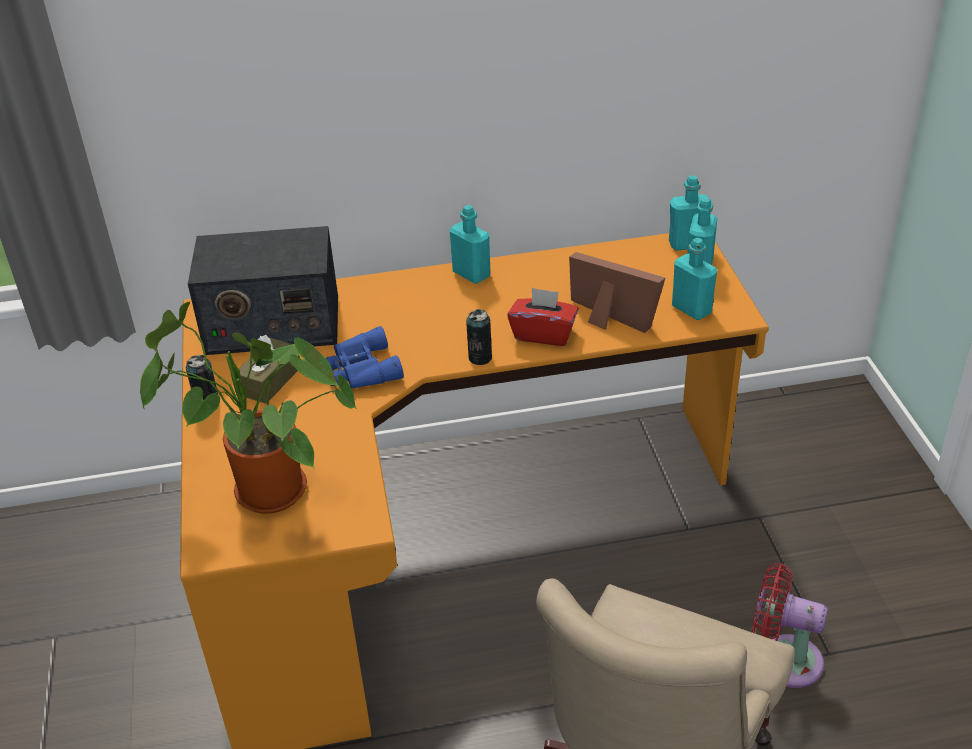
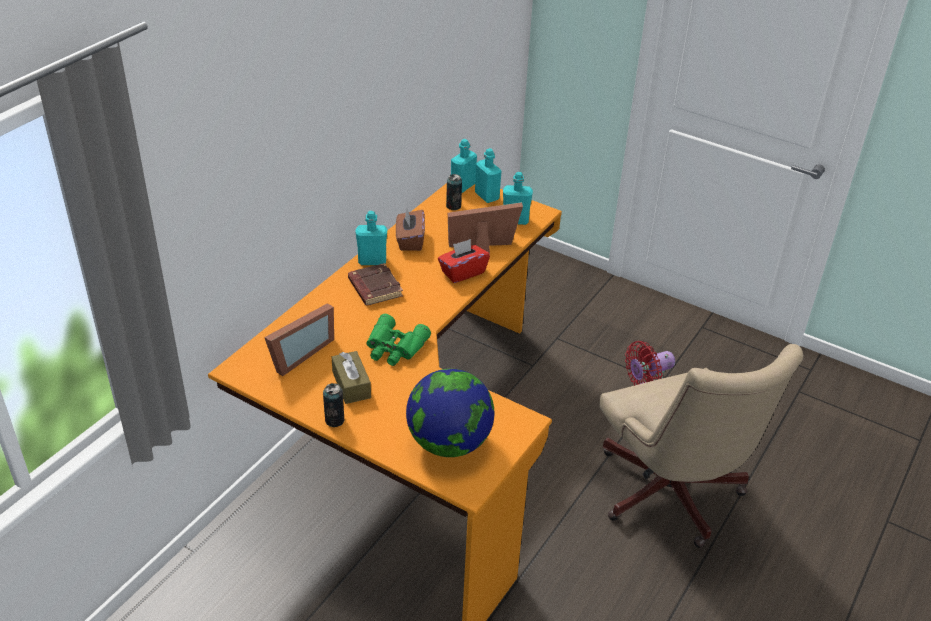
camera: 50 degrees left, 0 degrees up
potted plant [140,302,357,514] -> globe [406,369,494,457]
radio [188,226,338,355] -> picture frame [264,303,334,376]
blue binoculars [326,326,404,388] -> green binoculars [367,314,431,366]
can [466,309,492,365] -> can moved to [446,174,462,210]
none -> brown book [348,263,403,305]
none -> brown tissue box [396,207,425,251]

